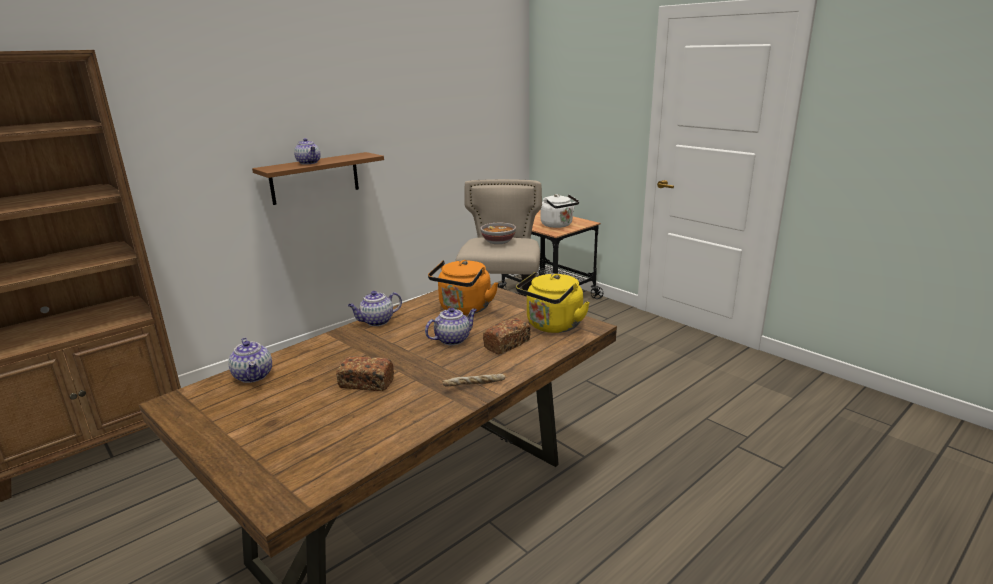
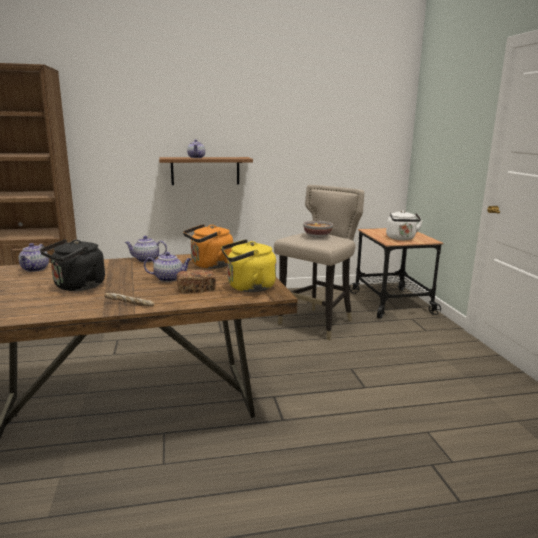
camera: 30 degrees right, 5 degrees down
bread [336,356,394,391] -> black kettle [40,239,105,291]

